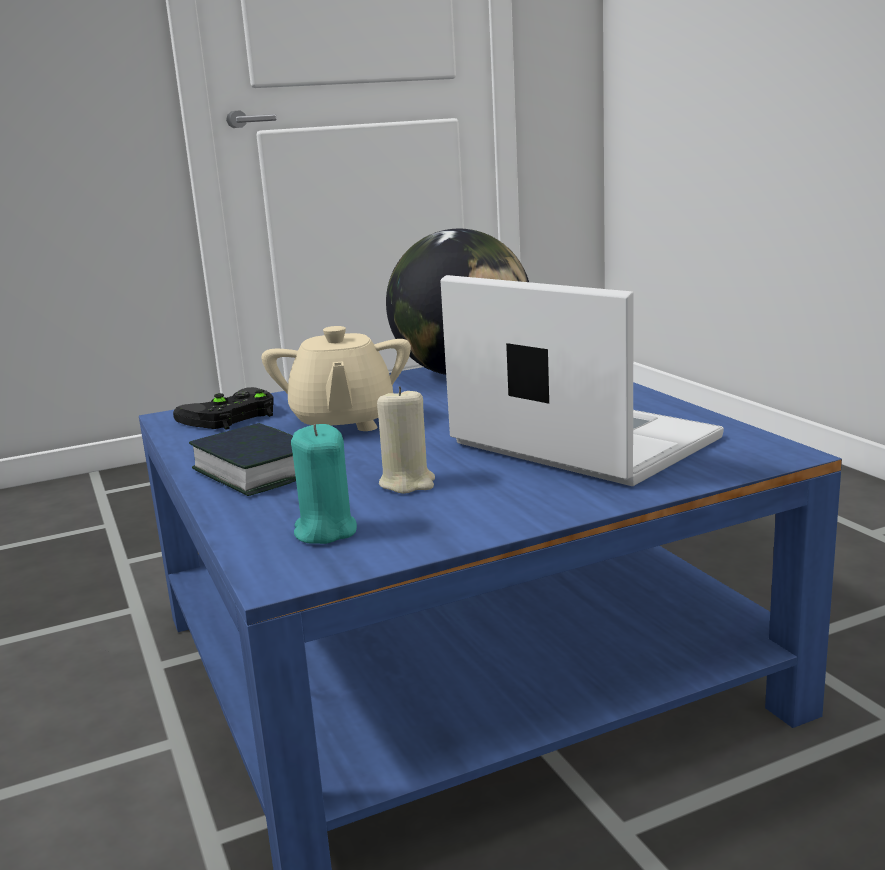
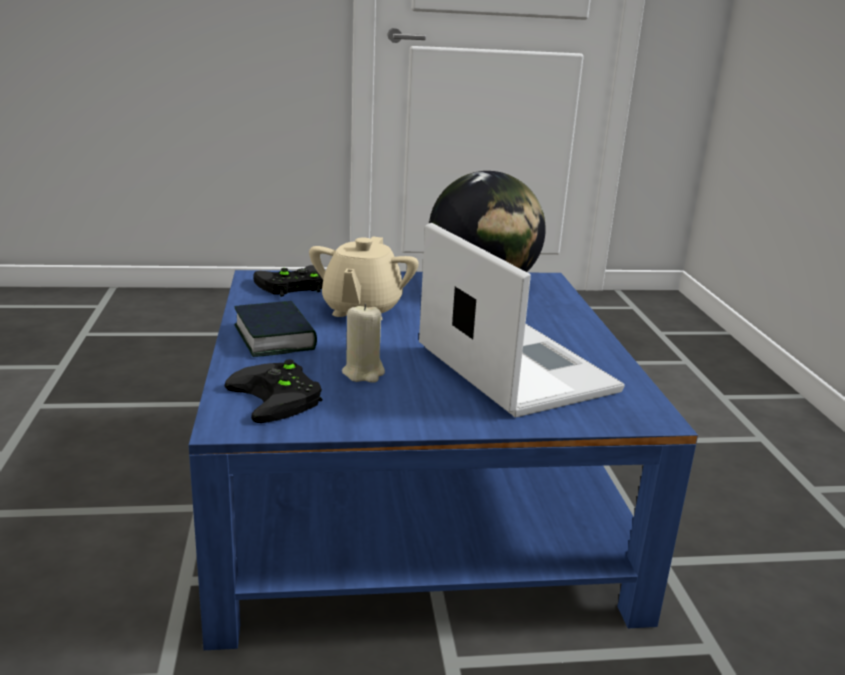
camera: 15 degrees right, 5 degrees up
turquoise candle [291,424,357,544] -> black game controller [224,359,322,423]

